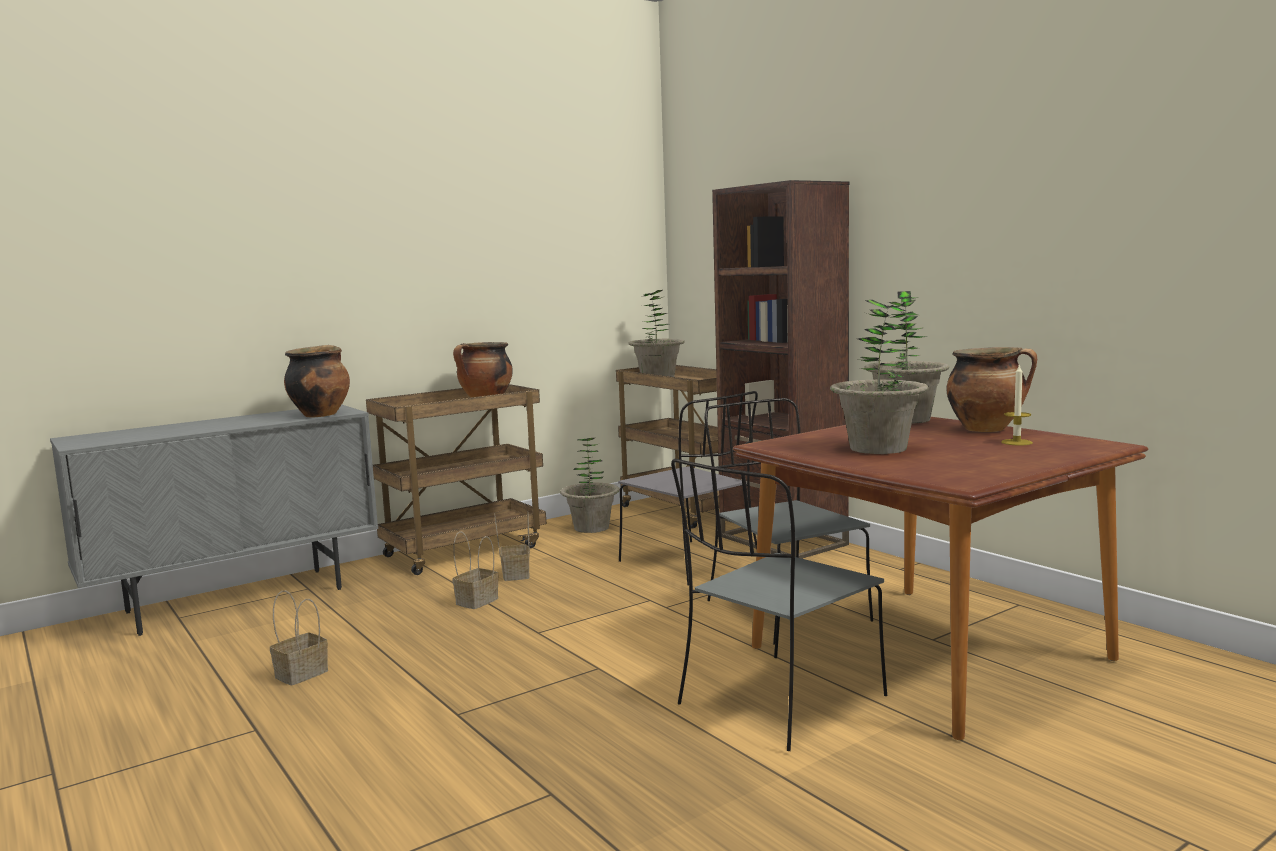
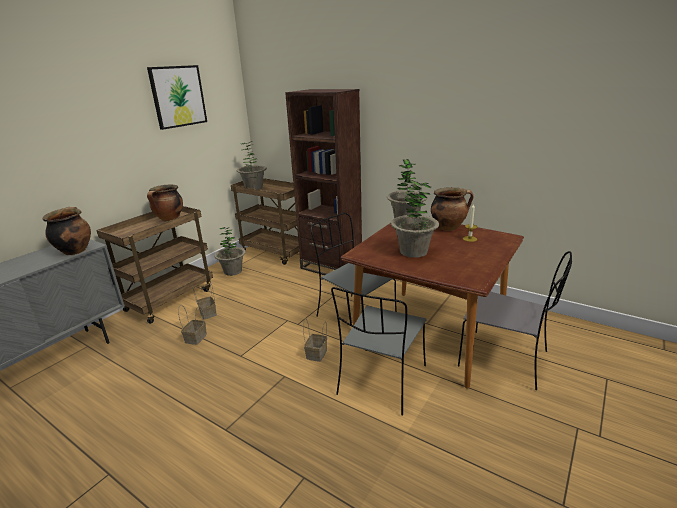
camera: 20 degrees left, 15 degrees up
basket [270,590,328,685] -> basket moved to [303,318,327,362]
grey chair [618,391,758,585] -> grey chair moved to [458,251,572,390]
none -> picture [147,65,207,130]

